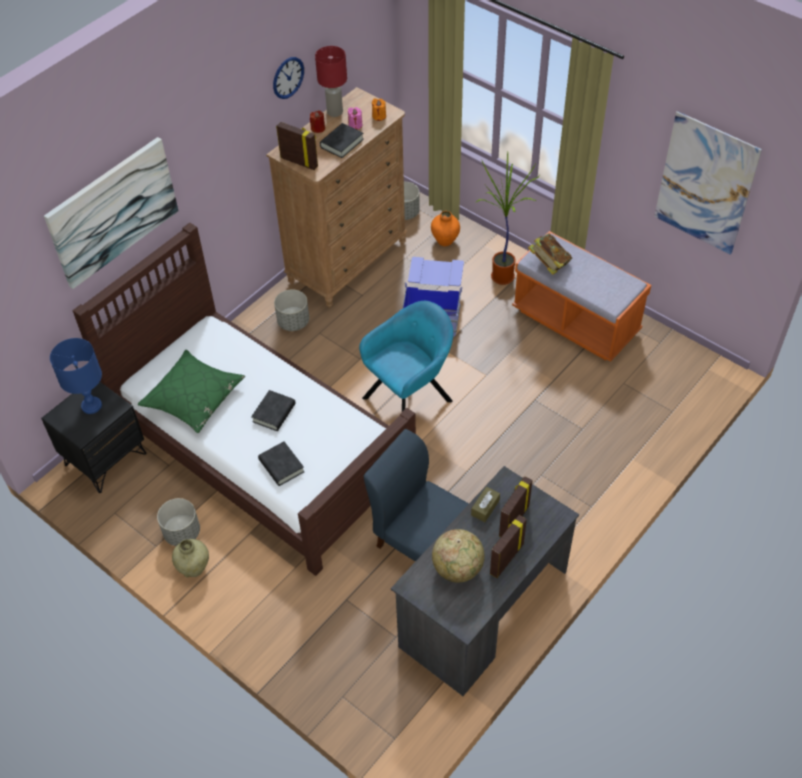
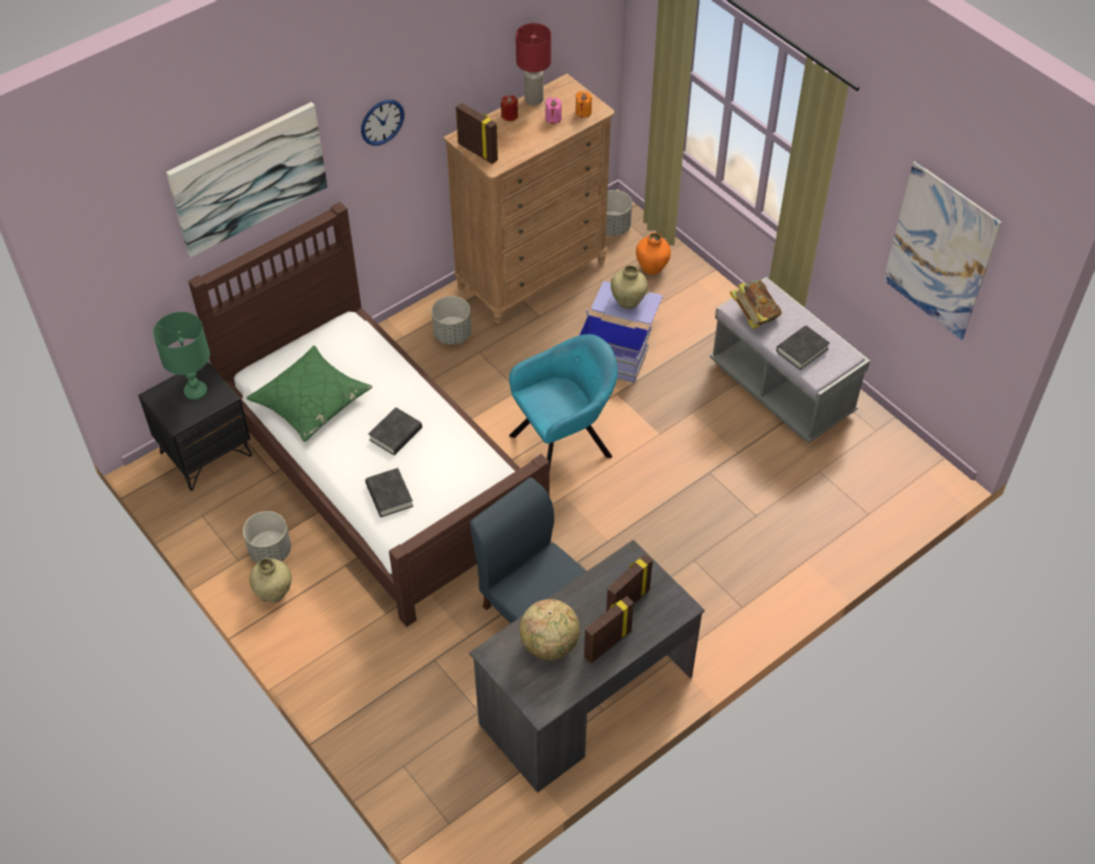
camera: 10 degrees right, 0 degrees up
blue table lamp [50,338,102,414] -> green table lamp [153,312,210,400]
wall clock [273,57,304,99] -> wall clock moved to [361,100,404,146]
black book [320,123,364,158] -> black book moved to [776,325,830,370]
brown tissue box [471,487,500,522] -> none
potted plant [475,152,539,285] -> none
orange bench [512,231,651,362] -> grey bench [710,277,870,443]
none -> beige vase [611,265,648,309]

